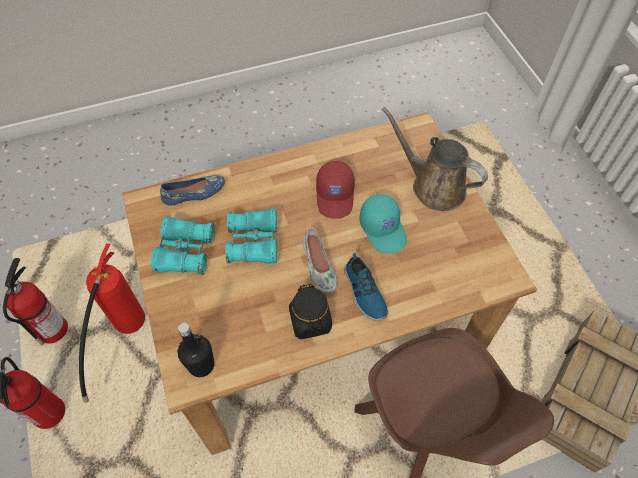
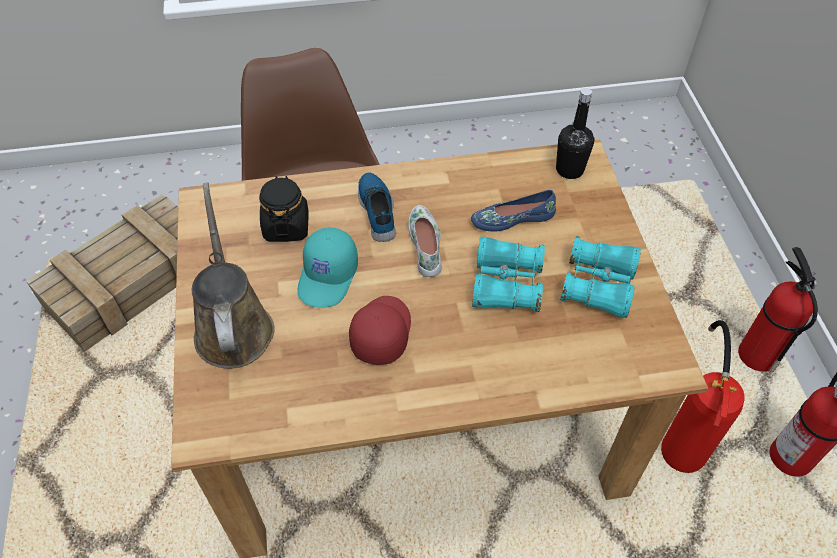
camera: 170 degrees left, 5 degrees down
blue shoe [160,176,225,205] -> blue shoe moved to [471,190,556,232]
black jar [289,283,332,339] -> black jar moved to [259,176,309,242]
turquoise cap [359,194,407,253] -> turquoise cap turned 150 degrees counterclockwise [297,227,358,308]
brown watering can [382,107,488,211] -> brown watering can turned 150 degrees counterclockwise [192,182,275,369]

